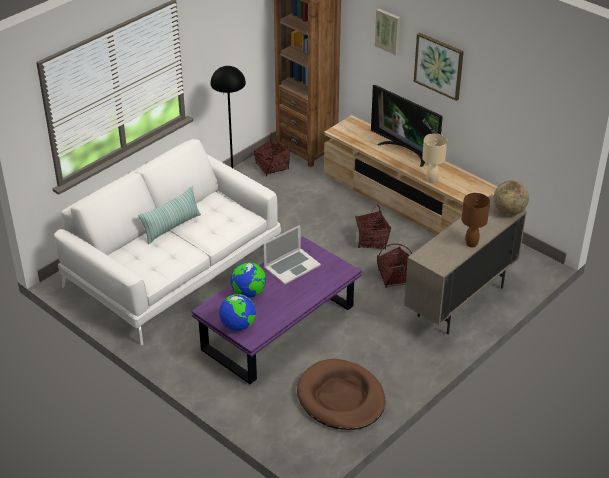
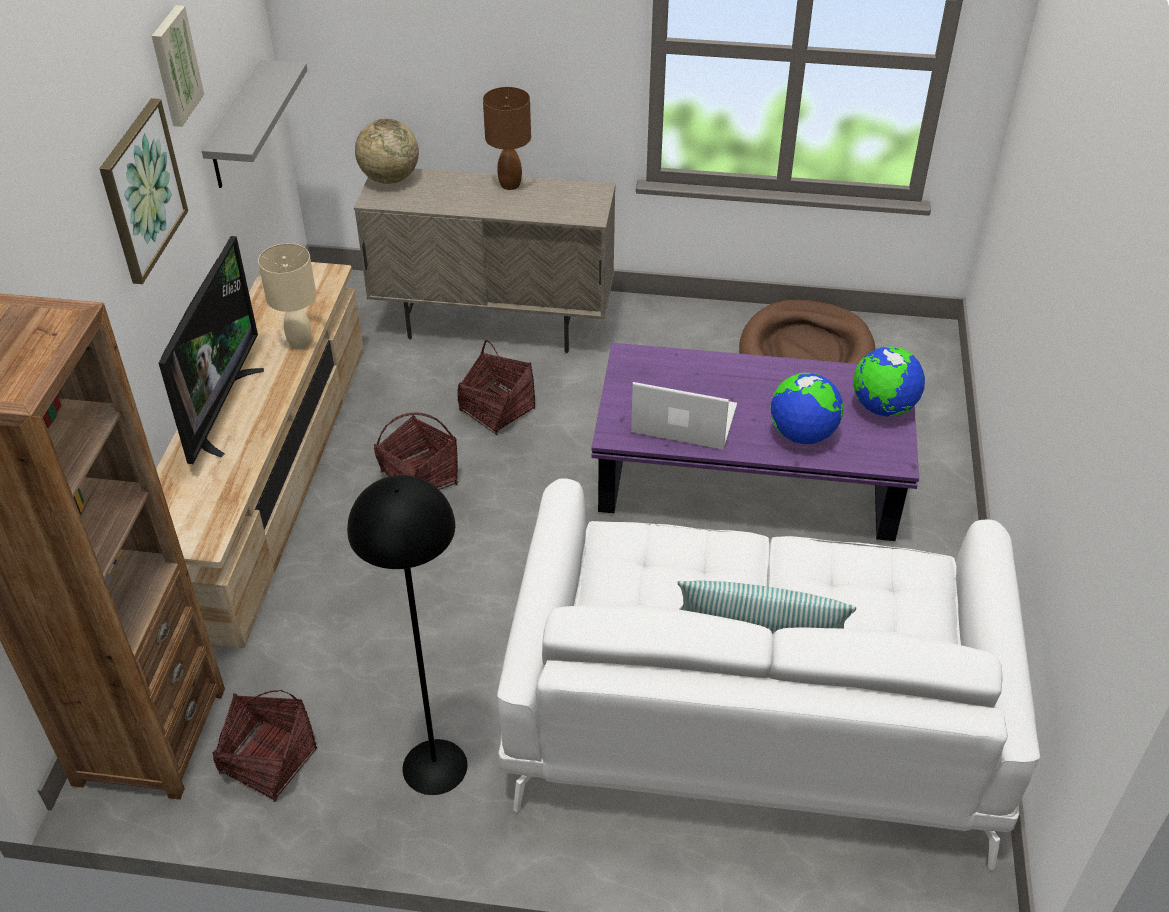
camera: 125 degrees left, 5 degrees up
picture [375,9,400,55] -> picture moved to [152,5,204,127]
none -> grey shelf [202,60,307,188]

